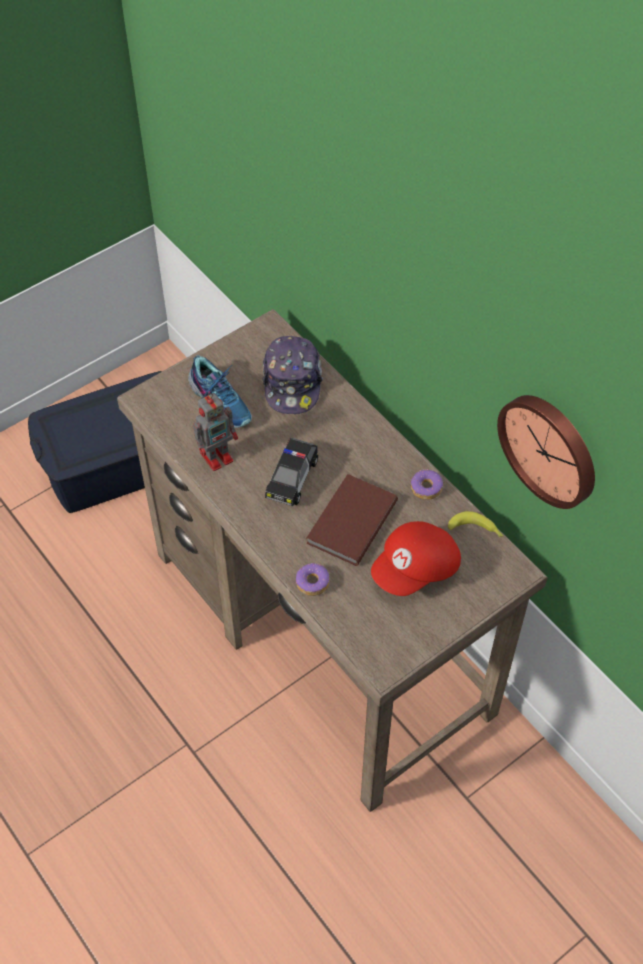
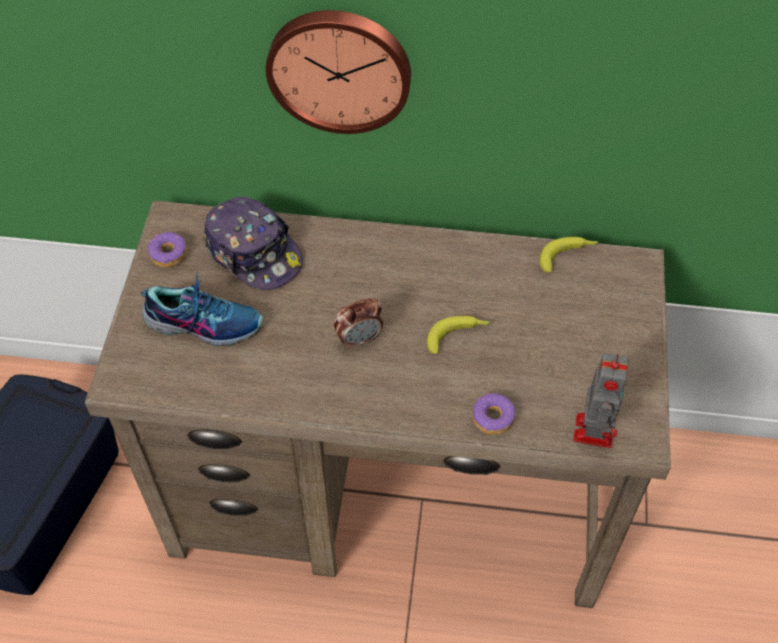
camera: 45 degrees left, 0 degrees up
toy robot [193,393,238,471] -> toy robot moved to [573,353,629,448]
toy car [265,438,318,506] -> alarm clock [334,298,383,350]
brown book [306,474,398,566] -> banana [427,316,491,354]
red cap [371,521,461,596] -> none
donut [411,469,443,500] -> donut moved to [148,232,187,268]
wall clock [497,395,595,509] -> wall clock moved to [266,10,411,134]

